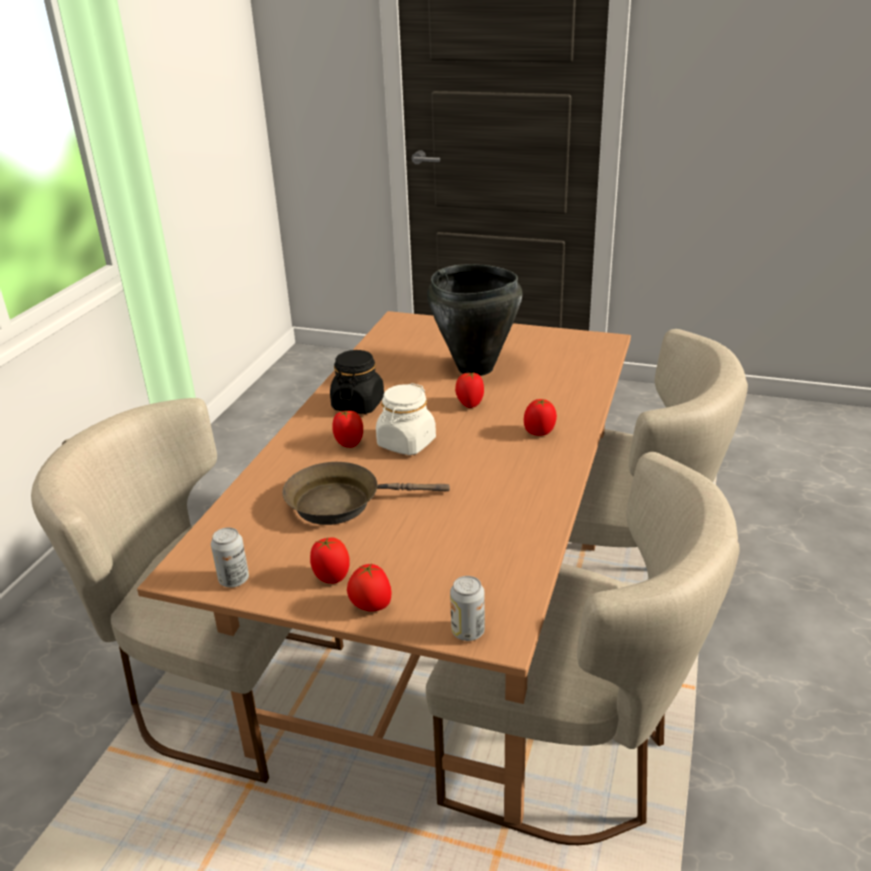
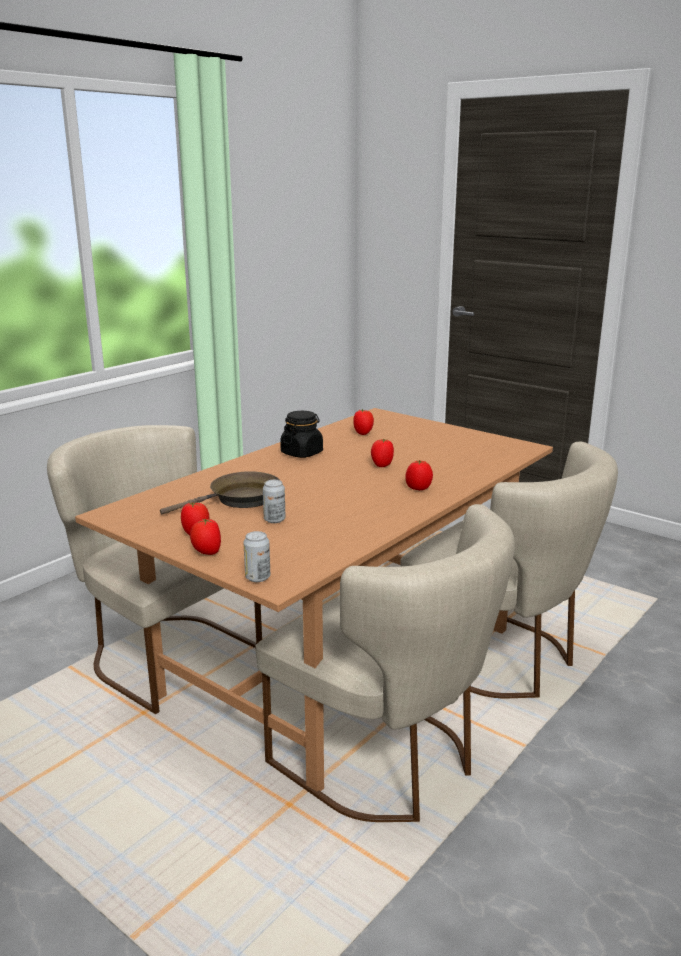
camera: 20 degrees right, 10 degrees down
can [211,527,249,587] -> can moved to [263,480,285,523]
brown frying pan [282,462,450,525] -> brown frying pan turned 135 degrees clockwise [160,471,280,515]
tomato [332,410,363,448] -> tomato moved to [353,409,374,435]
white jar [376,383,436,455] -> none
black cooking pot [427,264,523,376] -> none

